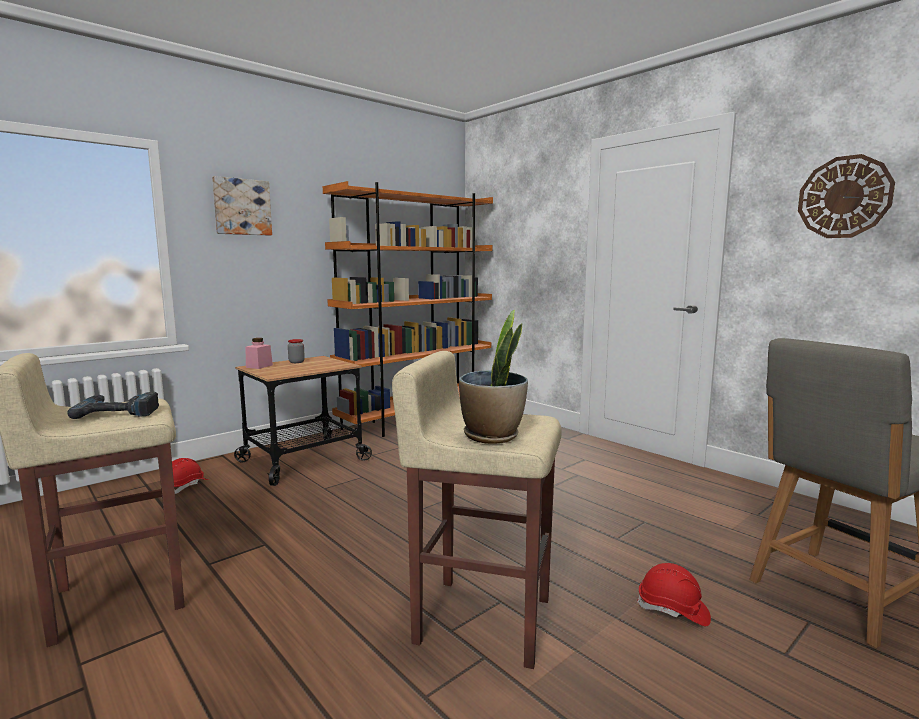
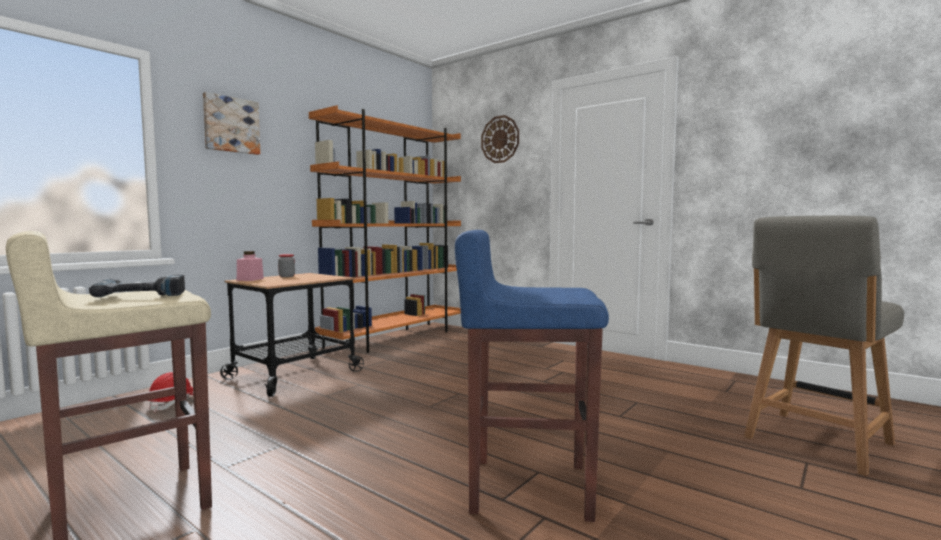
camera: 10 degrees left, 5 degrees down
beige stool [392,351,562,669] -> blue stool [455,230,609,522]
potted plant [459,310,528,444] -> none
red hard hat [637,563,711,627] -> none
wall clock [798,154,895,238] -> wall clock moved to [481,115,519,163]

